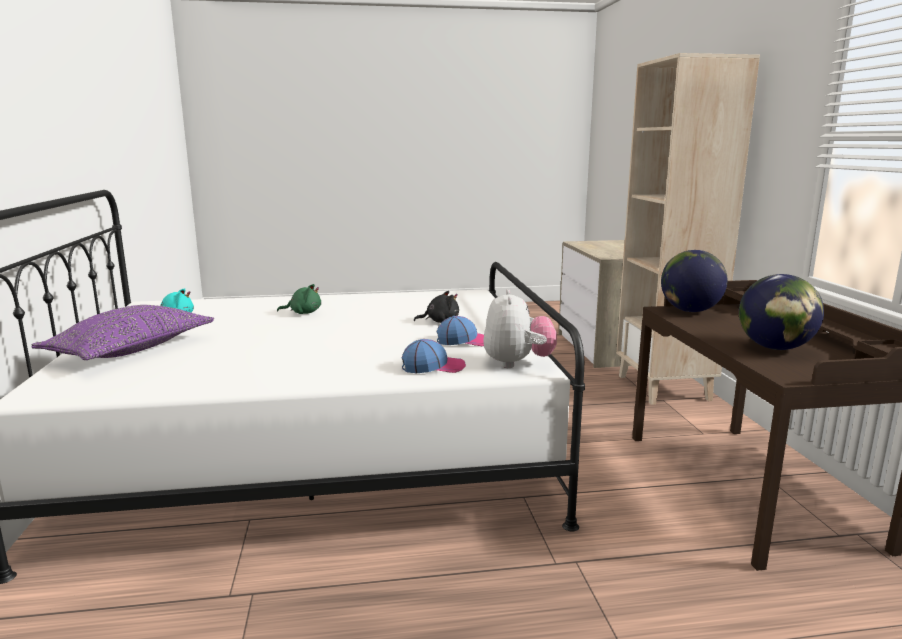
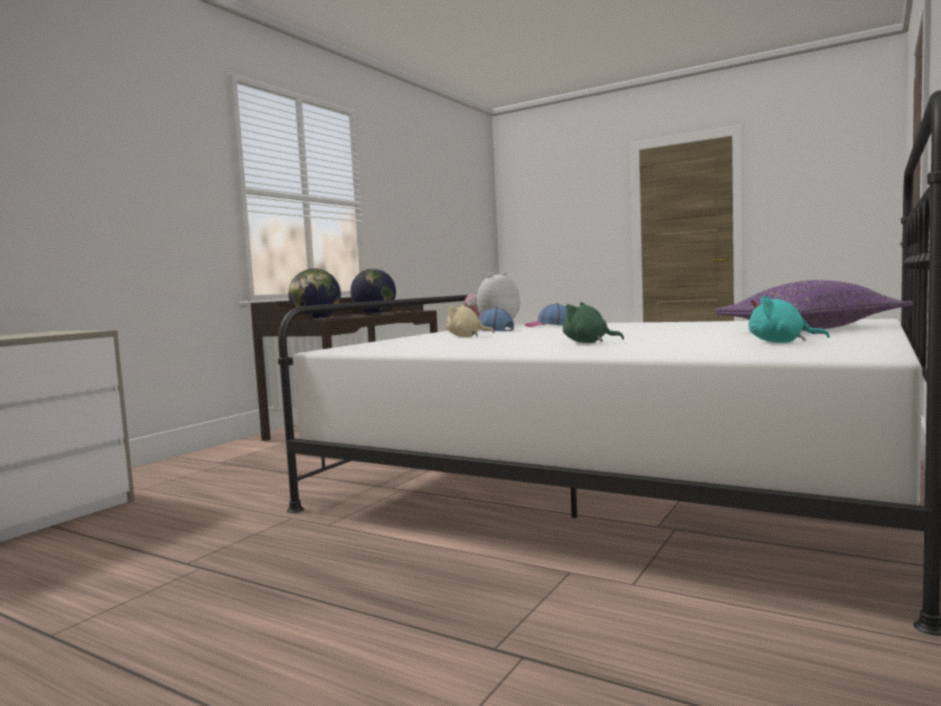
camera: 140 degrees left, 10 degrees down
black plush toy [414,291,459,323] -> beige plush toy [446,304,494,337]
beige bookcase [616,53,760,405] -> none

